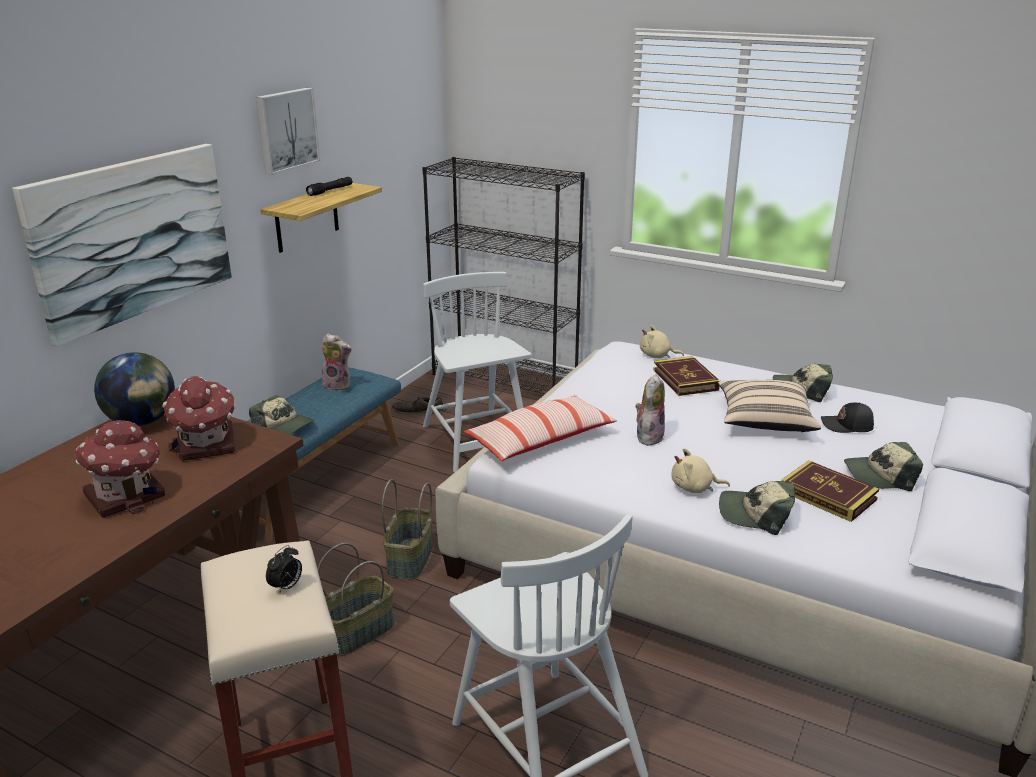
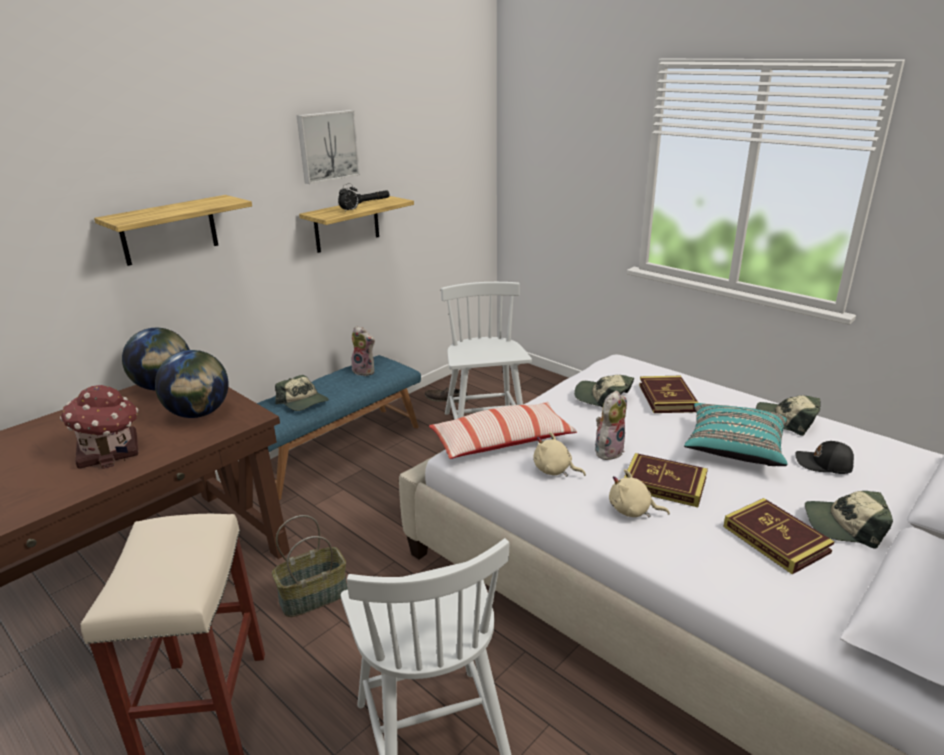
camera: 15 degrees right, 0 degrees up
picture [12,144,232,347] -> shelf [94,195,252,266]
toy house [163,376,235,461] -> globe [155,350,229,418]
alarm clock [266,545,302,593] -> alarm clock moved to [338,184,359,212]
basket [382,479,433,579] -> none
black bookcase [422,157,585,394] -> none
beige plush toy [640,325,684,359] -> beige plush toy moved to [533,432,586,477]
beige pillow [718,380,821,432] -> turquoise pillow [684,403,788,466]
cap [719,481,795,535] -> cap moved to [574,375,634,408]
none -> book [624,453,708,507]

